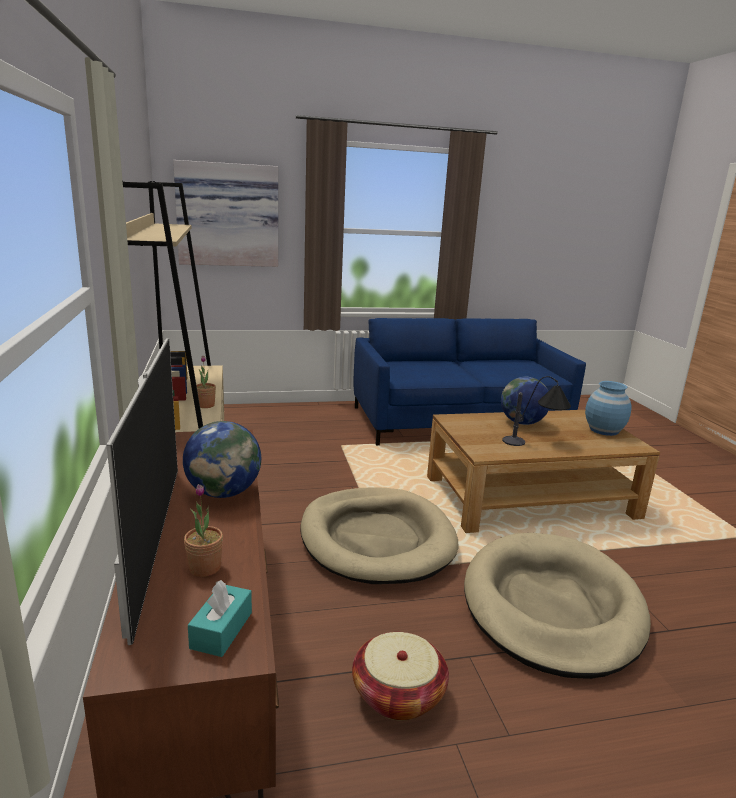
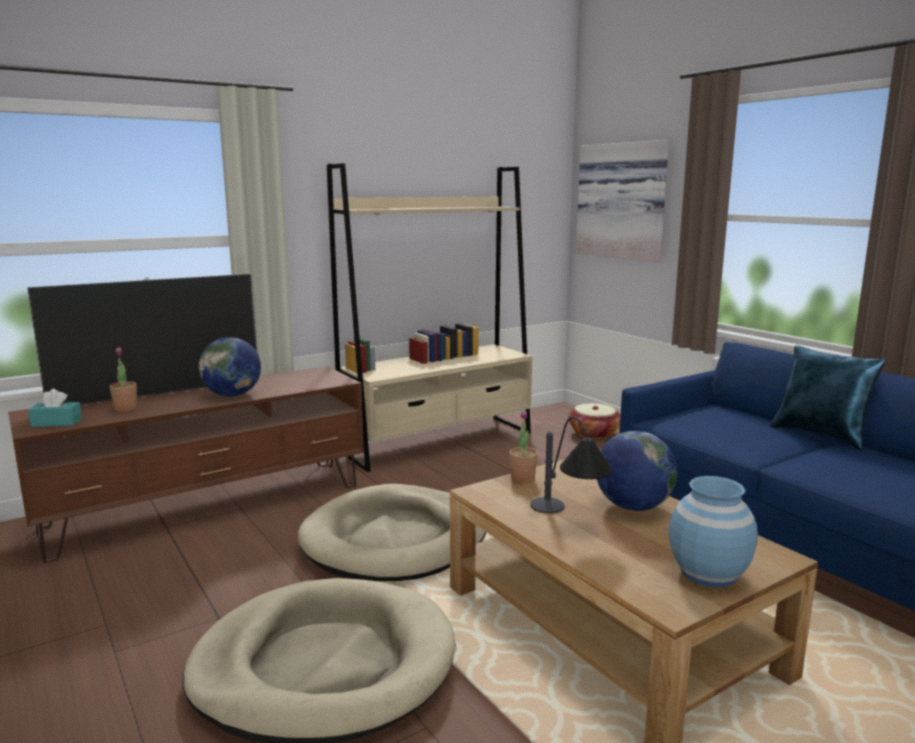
camera: 70 degrees right, 5 degrees down
potted plant [196,356,216,408] -> potted plant moved to [509,410,538,483]
basket [352,632,449,721] -> basket moved to [568,403,620,439]
none -> blue pillow [770,345,886,450]

